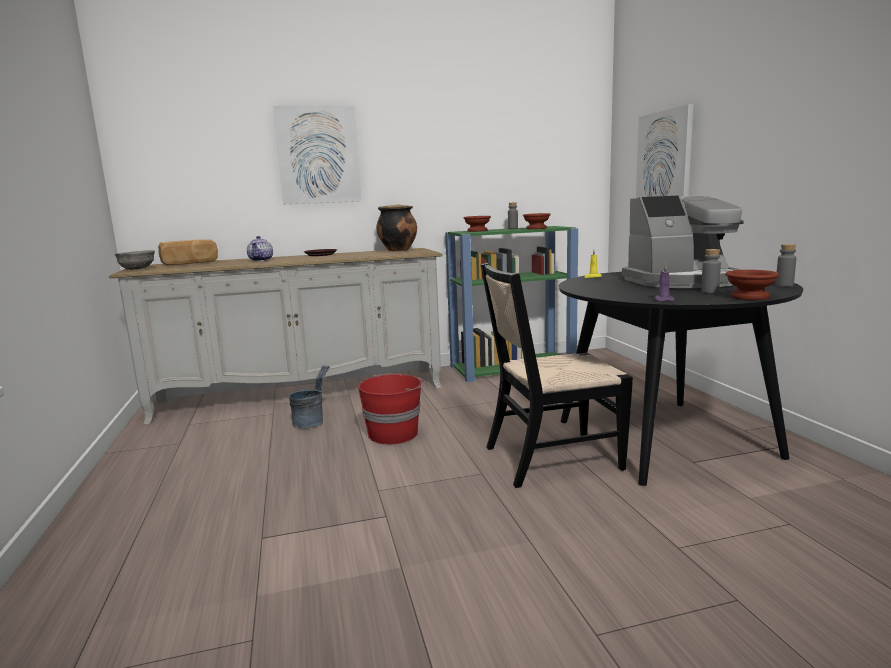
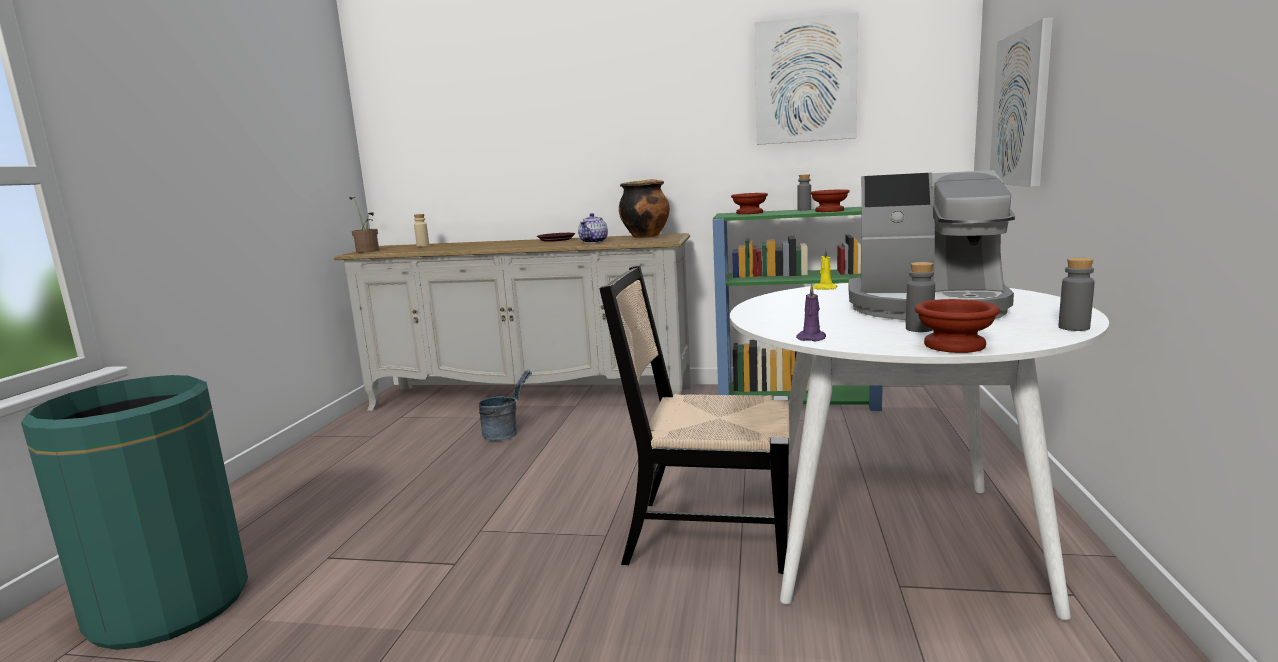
camera: 25 degrees right, 0 degrees up
grey bowl [115,250,155,270] -> potted plant [349,197,379,253]
bread [158,239,218,265] -> beige bottle [414,214,429,247]
teapot [247,236,273,261] -> teapot moved to [578,213,608,243]
picture [273,106,361,204] -> picture moved to [755,12,858,145]
red bucket [358,374,425,444] -> none
black dining table [559,272,803,486] -> white dining table [730,283,1109,620]
none -> green trash can [21,375,248,650]

